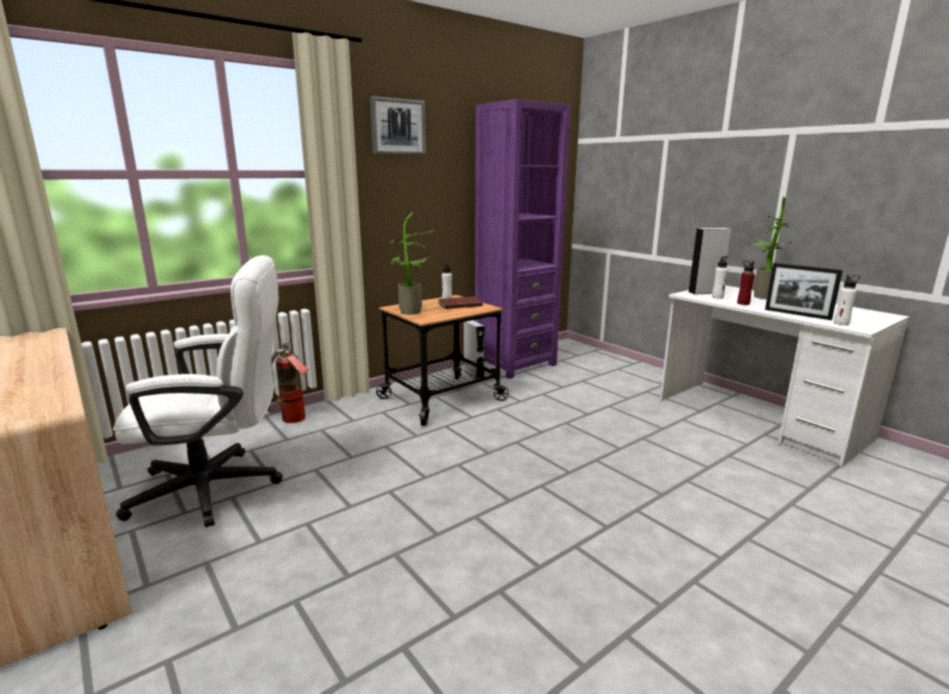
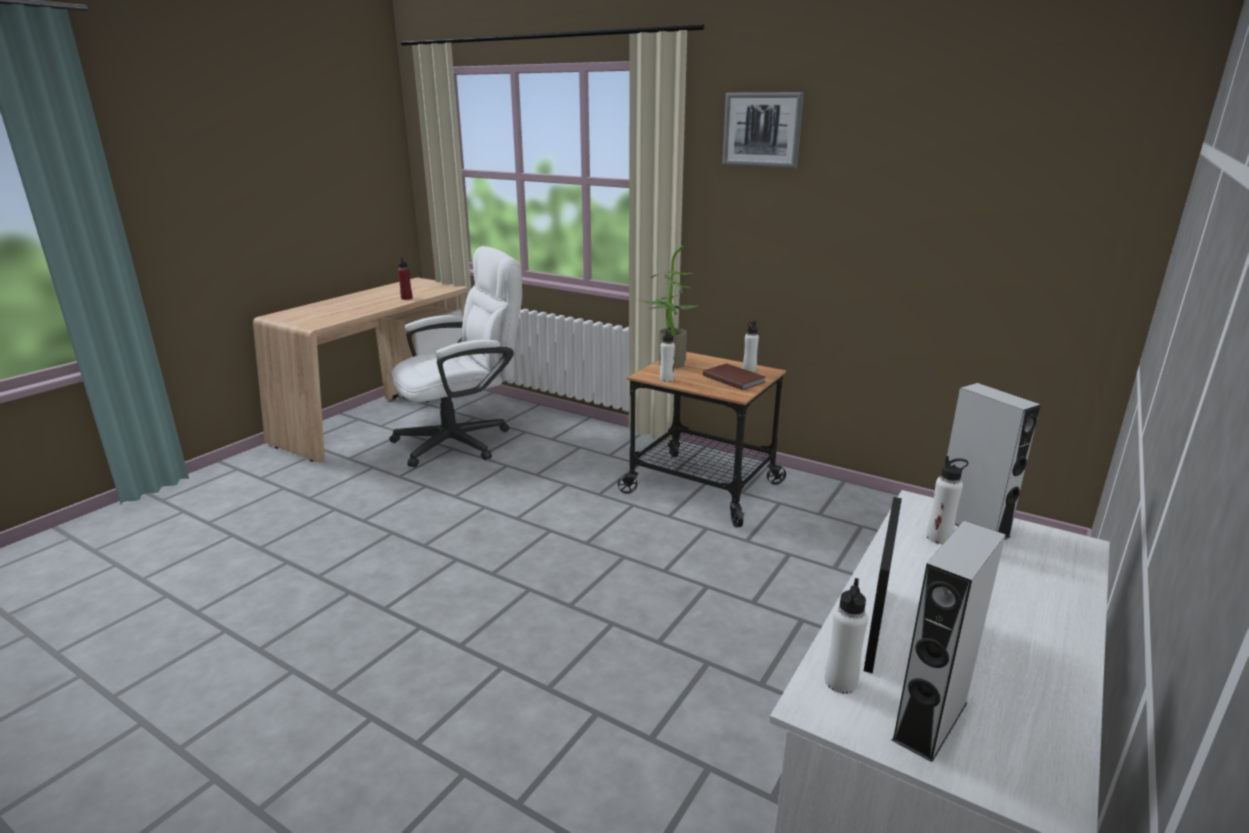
camera: 70 degrees right, 5 degrees up
white office chair [113,255,283,527] -> white office chair turned 90 degrees counterclockwise [389,246,522,468]
fire extinguisher [264,340,308,423] -> none
grey speaker [464,320,485,379] -> grey speaker moved to [891,520,1006,762]
purple bookcase [475,99,571,379] -> none
red bottle [737,261,755,305] -> red bottle moved to [398,257,412,300]
potted plant [751,196,792,299] -> none
none -> white bottle [660,327,675,382]

